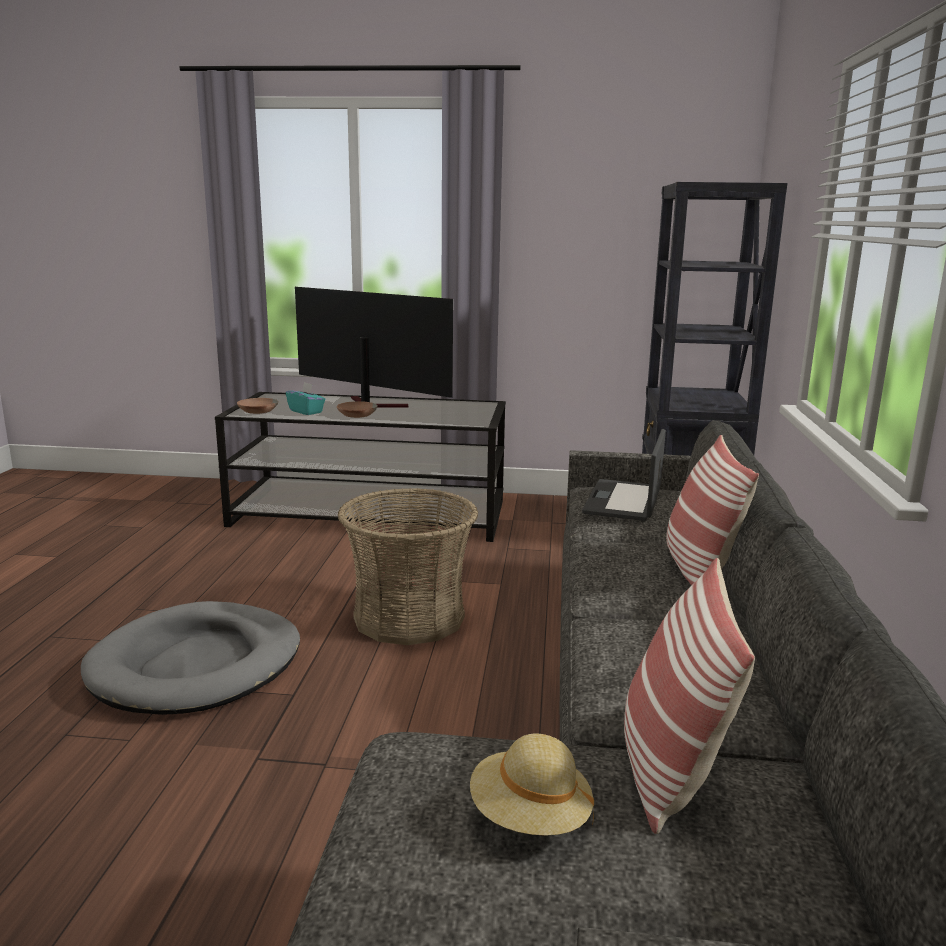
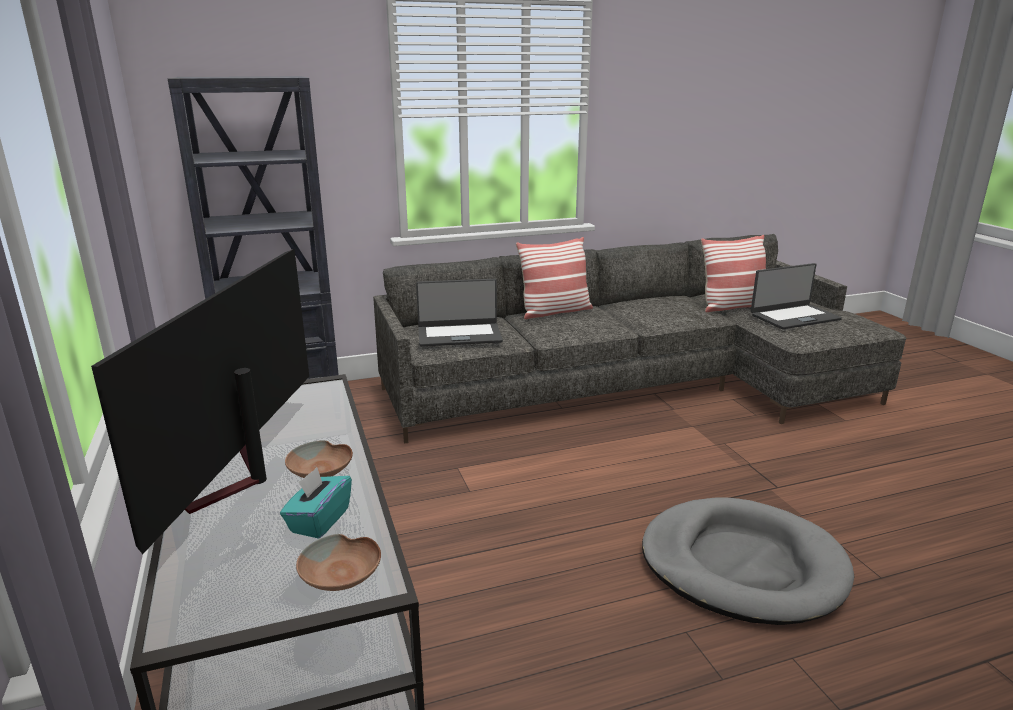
camera: 115 degrees left, 5 degrees up
basket [338,488,478,645] -> none
beige hat [470,734,594,836] -> laptop [751,263,842,329]

